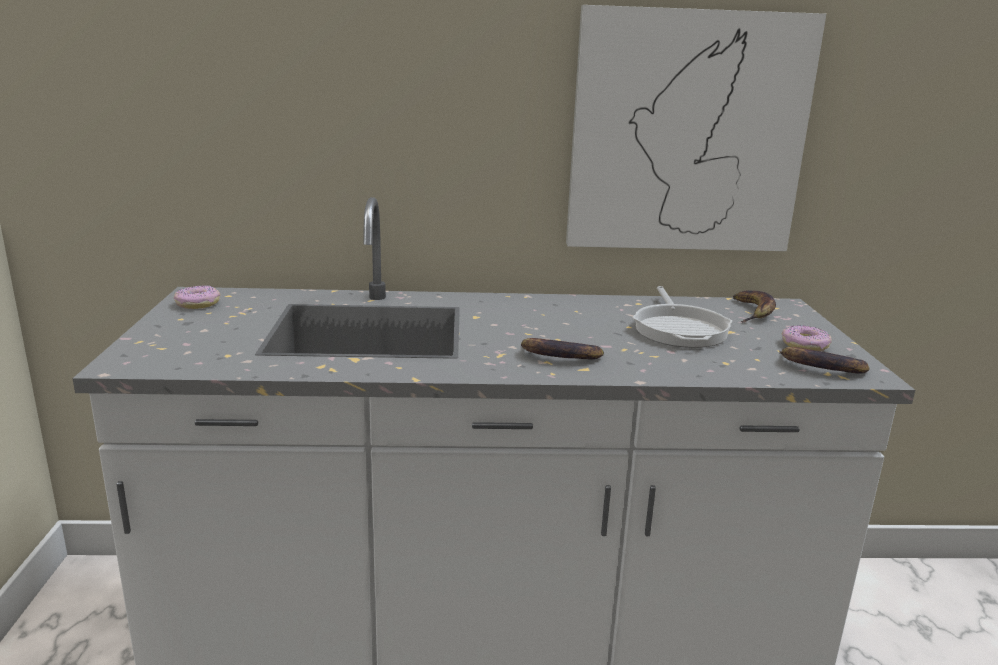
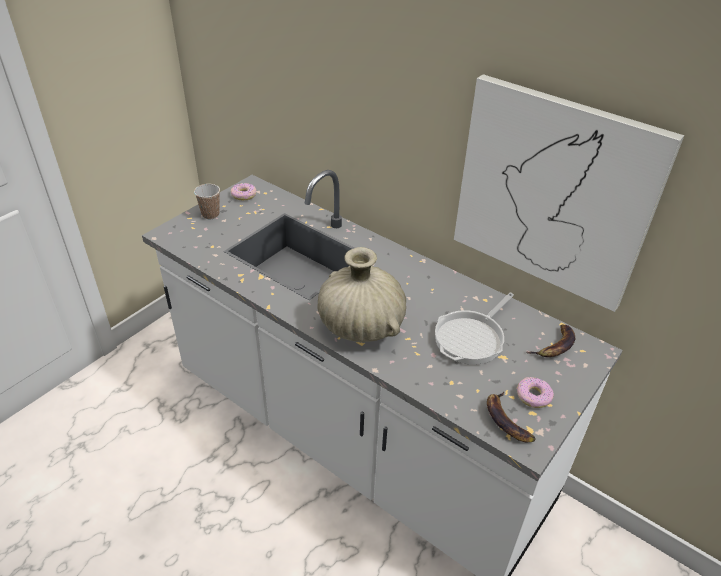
camera: 40 degrees right, 20 degrees up
banana [521,338,604,359] -> beige vase [317,247,406,342]
none -> cup [194,184,220,219]

